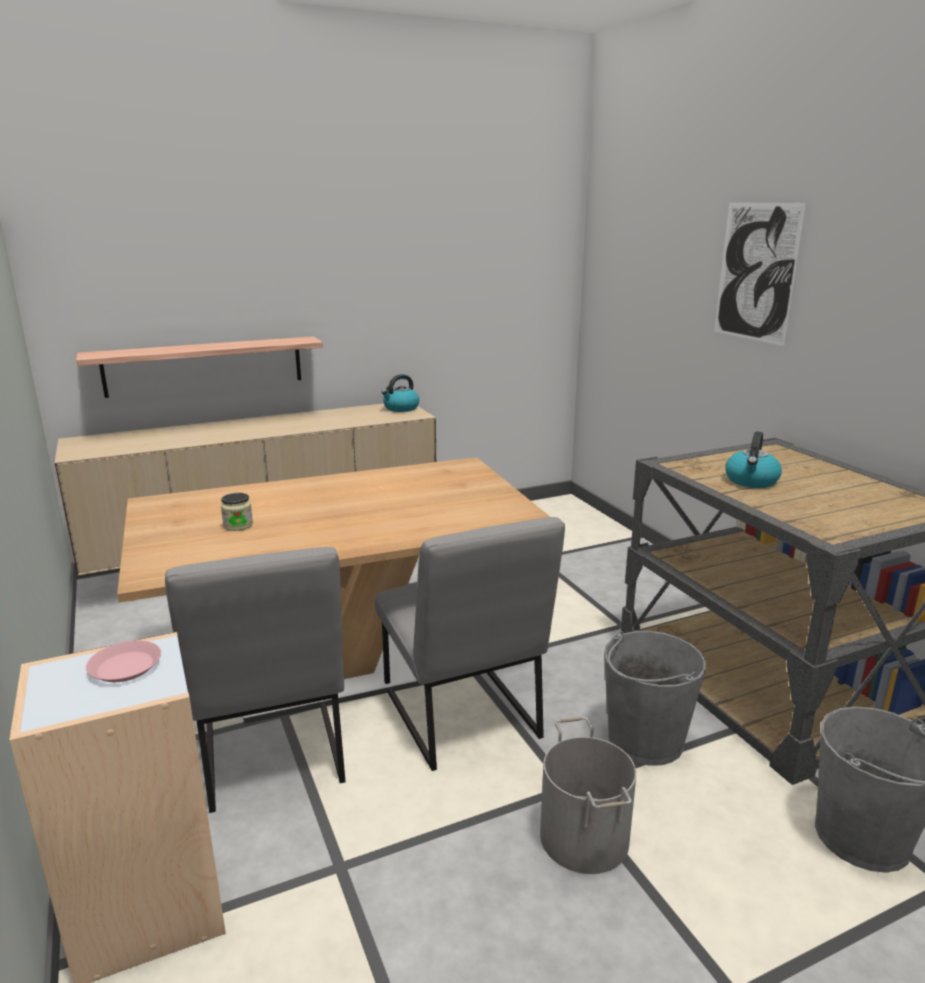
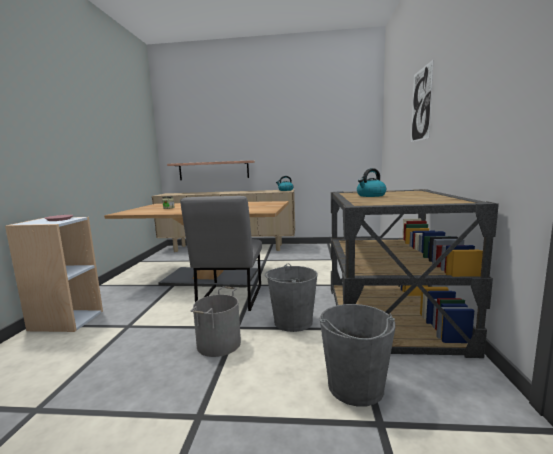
camera: 30 degrees right, 10 degrees down
grey chair [165,547,346,813] -> none

